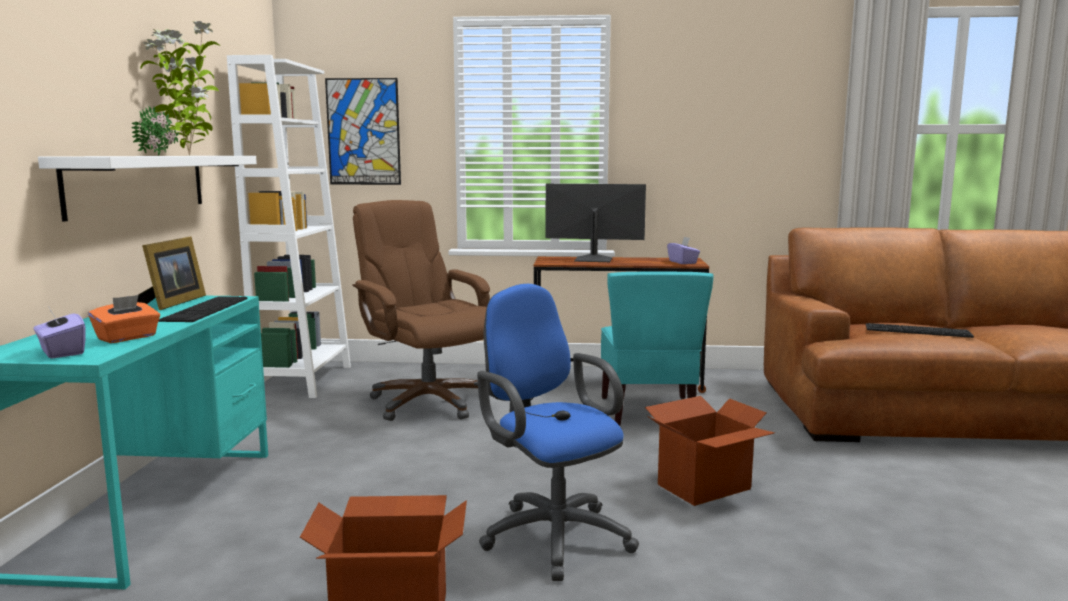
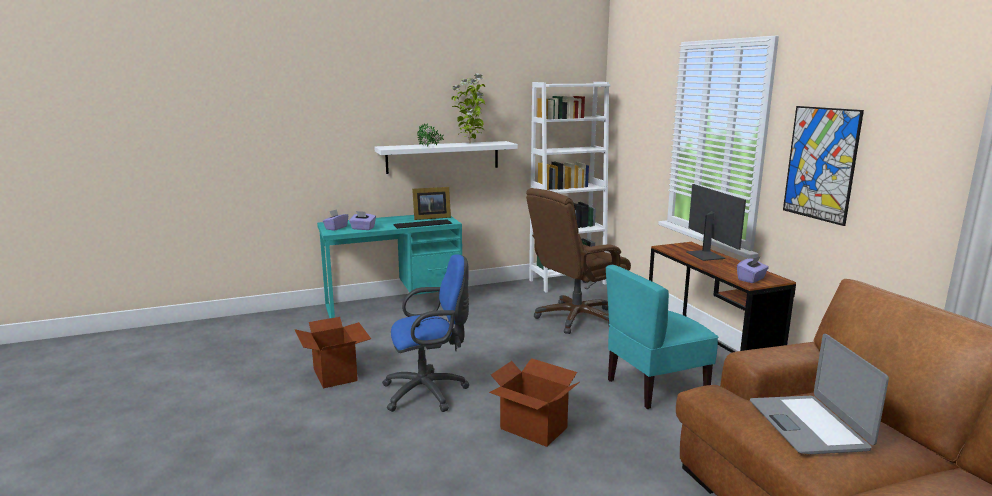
camera: 65 degrees right, 5 degrees up
orange tissue box [88,295,160,343] -> purple tissue box [349,211,376,230]
picture [325,78,401,185] -> picture moved to [783,106,864,226]
brown office chair [352,200,490,421] -> brown office chair turned 150 degrees counterclockwise [526,188,631,334]
blue office chair [477,284,639,581] -> blue office chair turned 45 degrees clockwise [382,254,469,412]
keyboard [866,323,974,338] -> laptop [750,334,889,454]

